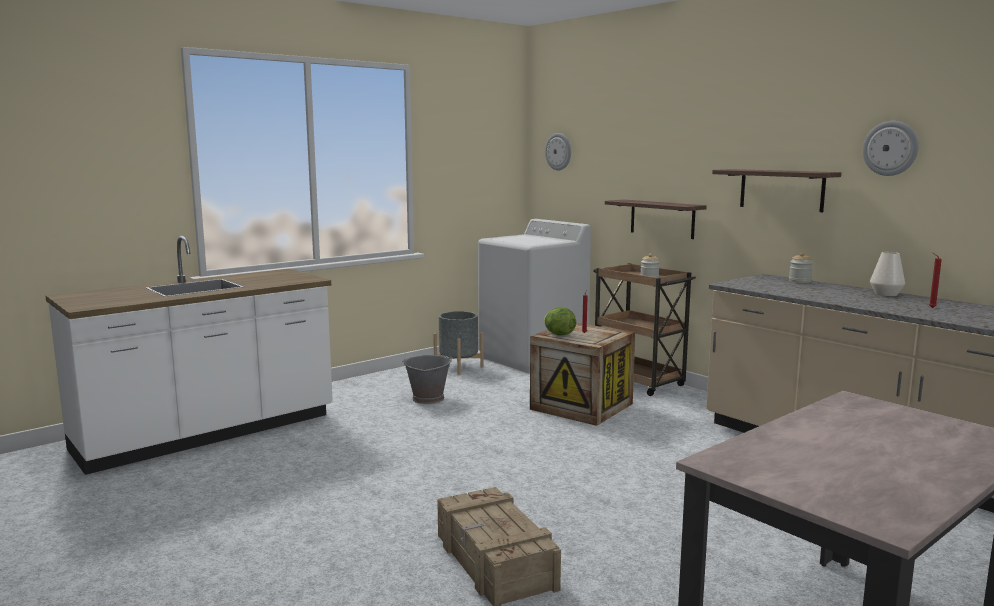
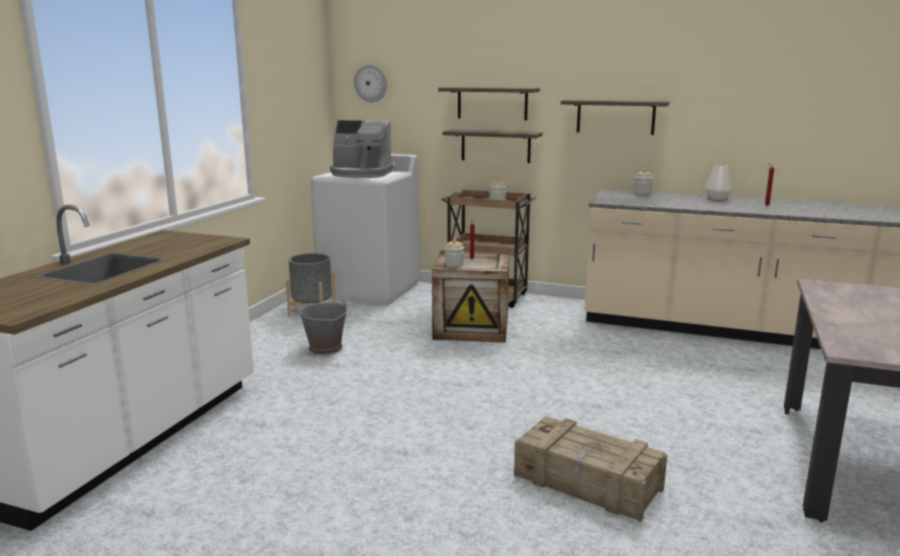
camera: 30 degrees left, 5 degrees up
lettuce [544,307,576,335] -> jar [445,239,464,267]
wall clock [863,121,919,176] -> none
none -> coffee machine [330,120,393,178]
none -> shelf [438,87,540,120]

